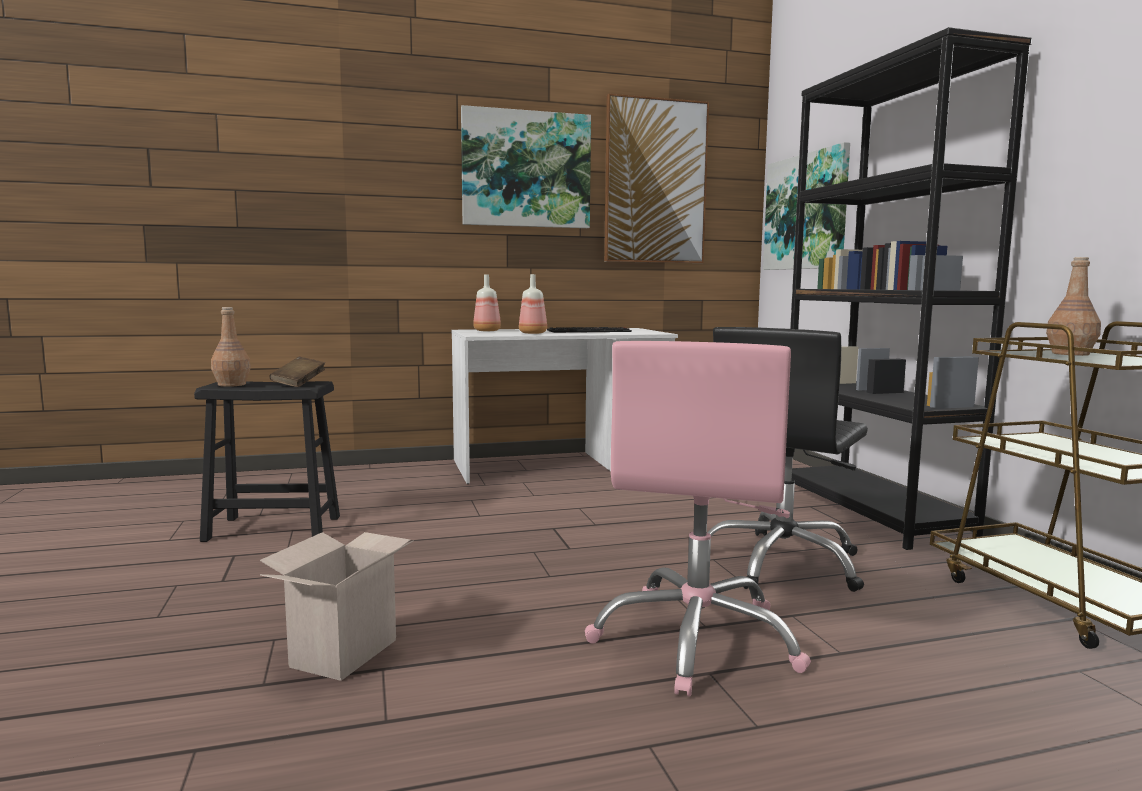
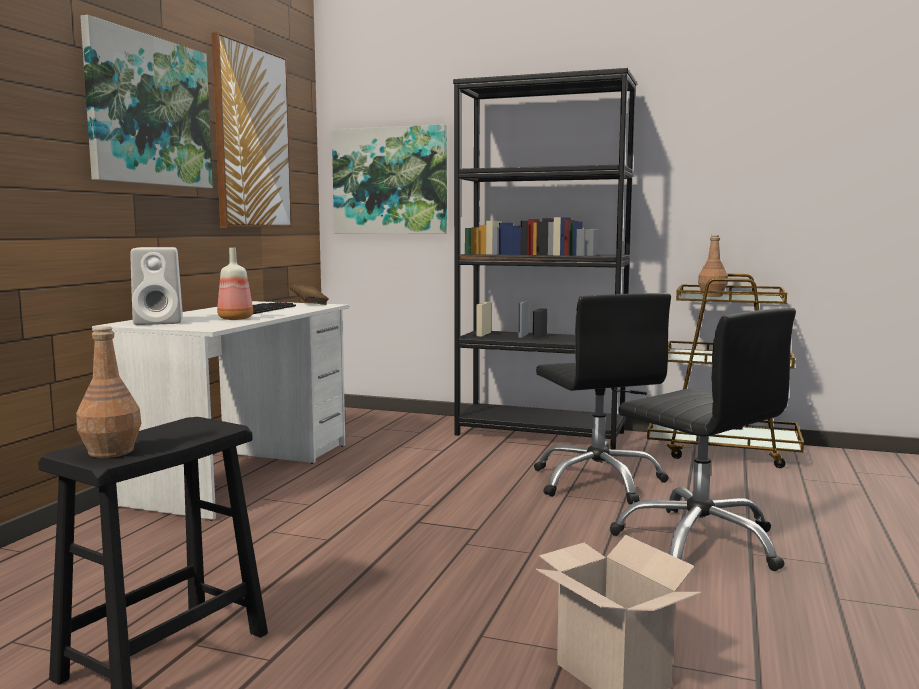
camera: 55 degrees left, 0 degrees up
brown book [270,357,325,387] -> brown book moved to [290,284,329,305]
bottle [473,274,501,331] -> white speaker [130,247,183,325]
pink office chair [585,341,811,696] -> black office chair [610,308,796,571]

